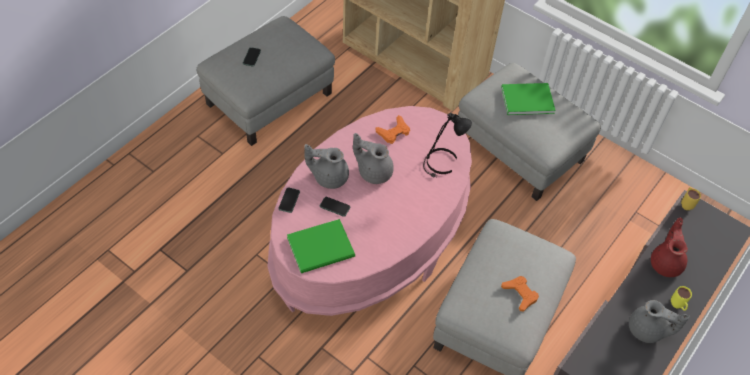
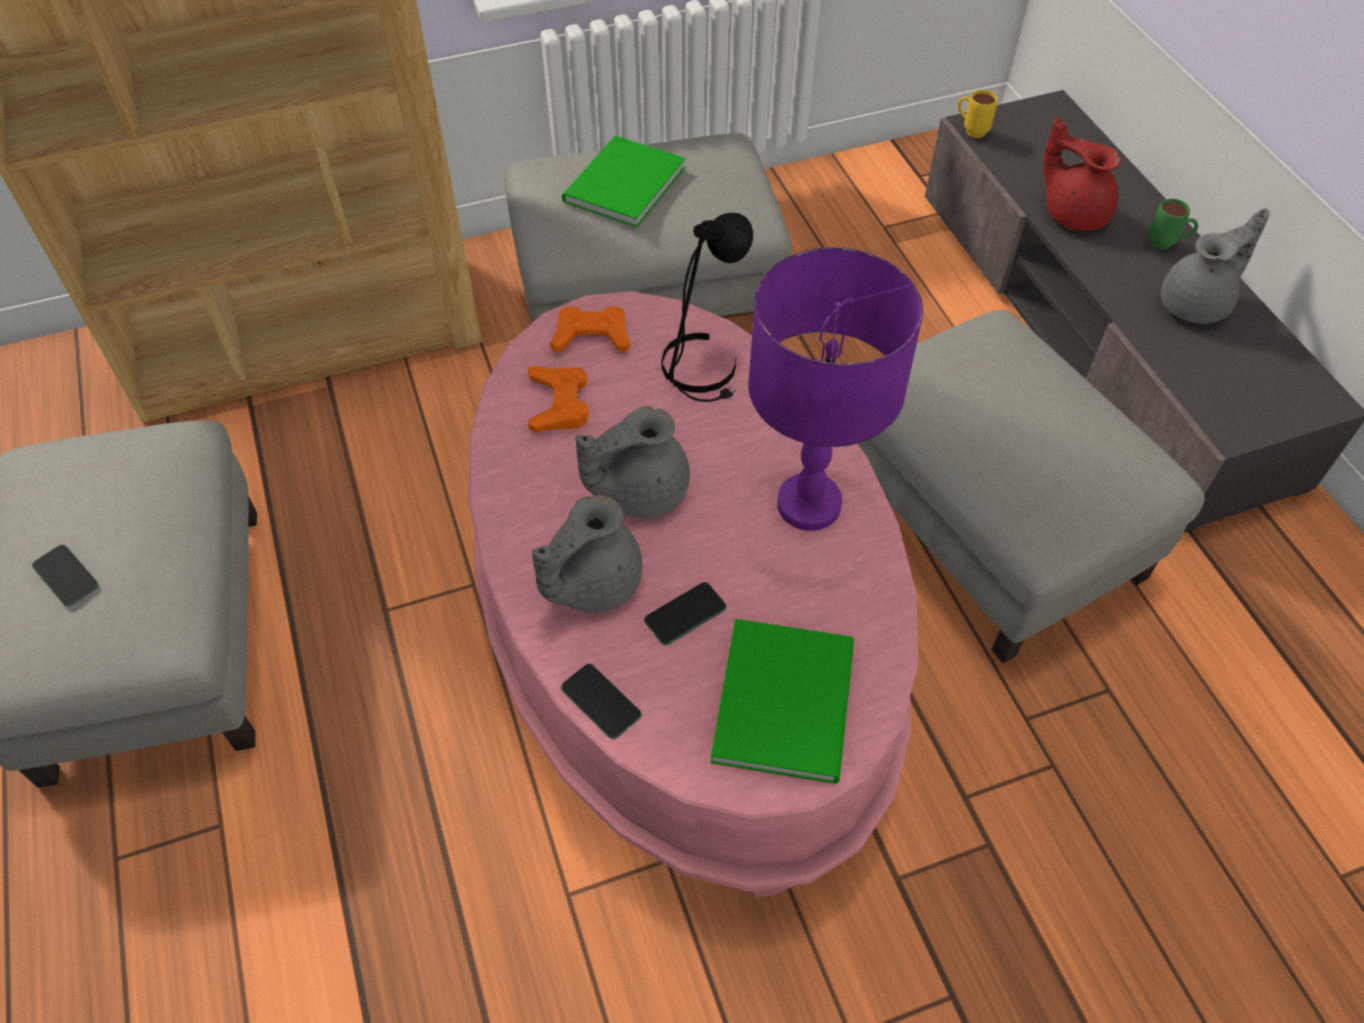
camera: 55 degrees left, 0 degrees up
orange game controller [501,276,539,311] -> orange game controller moved to [550,306,630,352]
yellow mug [671,286,692,311] -> green mug [1149,199,1198,250]
none -> purple table lamp [748,248,923,531]

